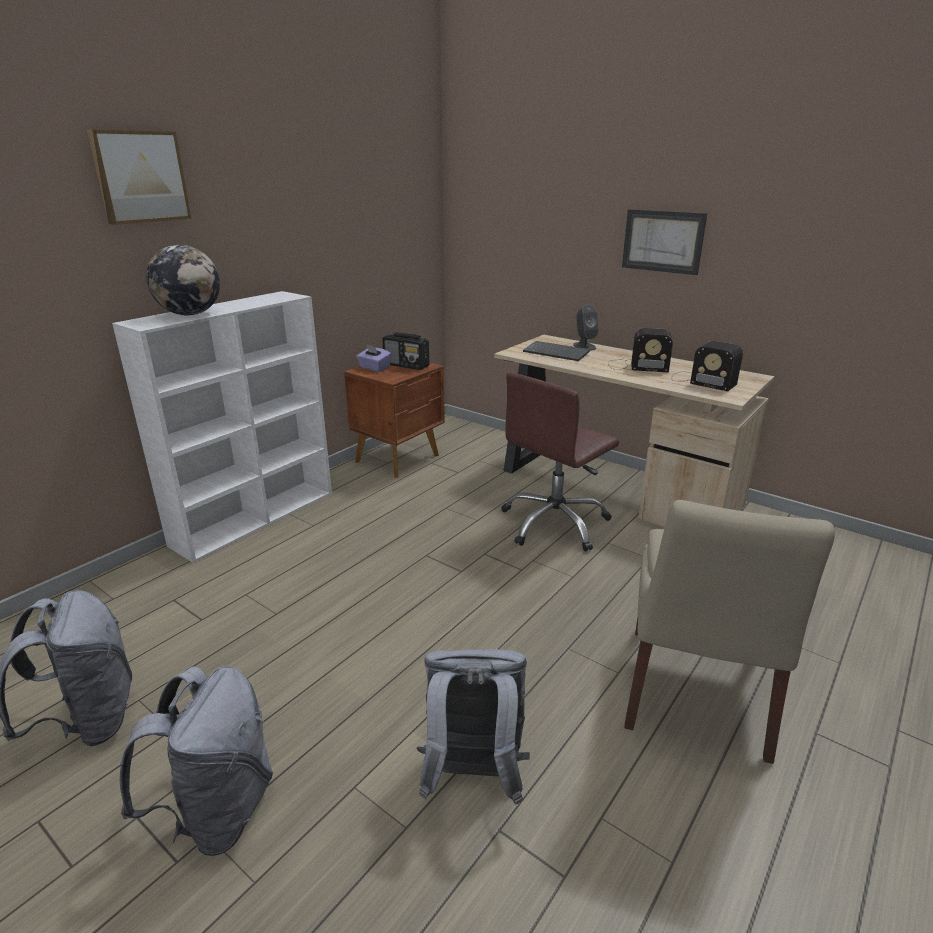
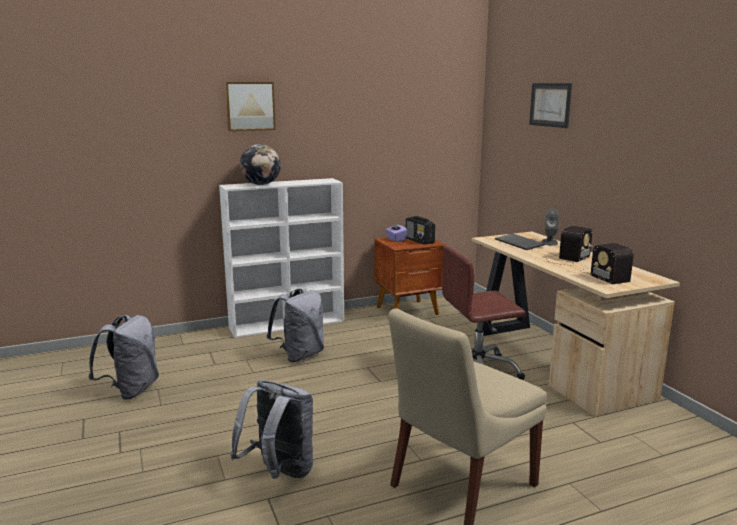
camera: 30 degrees right, 10 degrees down
grey backpack [120,666,273,856] -> grey backpack moved to [266,289,324,362]
radio [608,328,673,372] -> radio turned 90 degrees counterclockwise [544,226,592,265]
picture [622,209,707,275] -> picture moved to [529,83,572,128]

